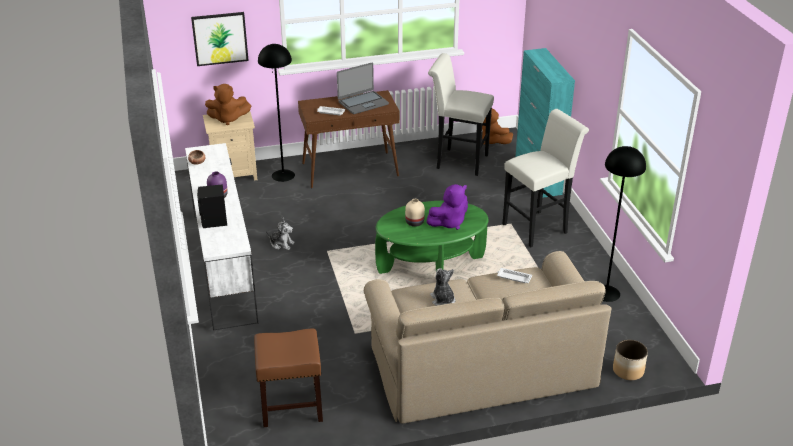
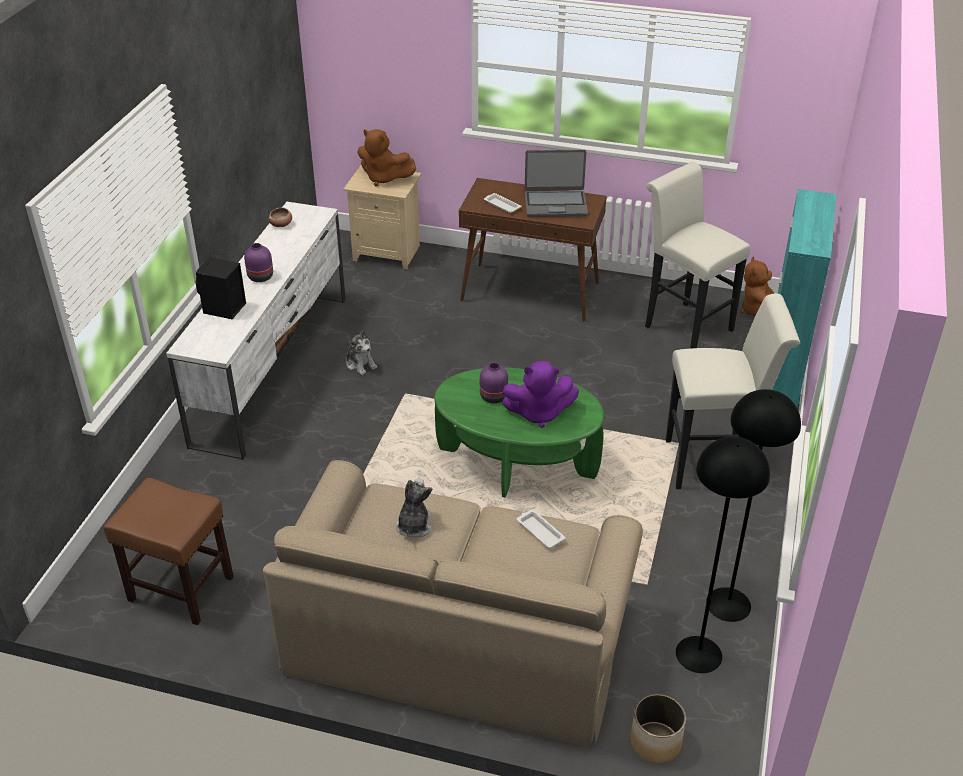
camera: 30 degrees right, 5 degrees up
picture [191,12,249,66] -> none
black floor lamp [258,44,295,182] -> black floor lamp moved to [676,437,770,673]
beige vase [405,199,425,227] -> purple vase [480,362,508,403]

